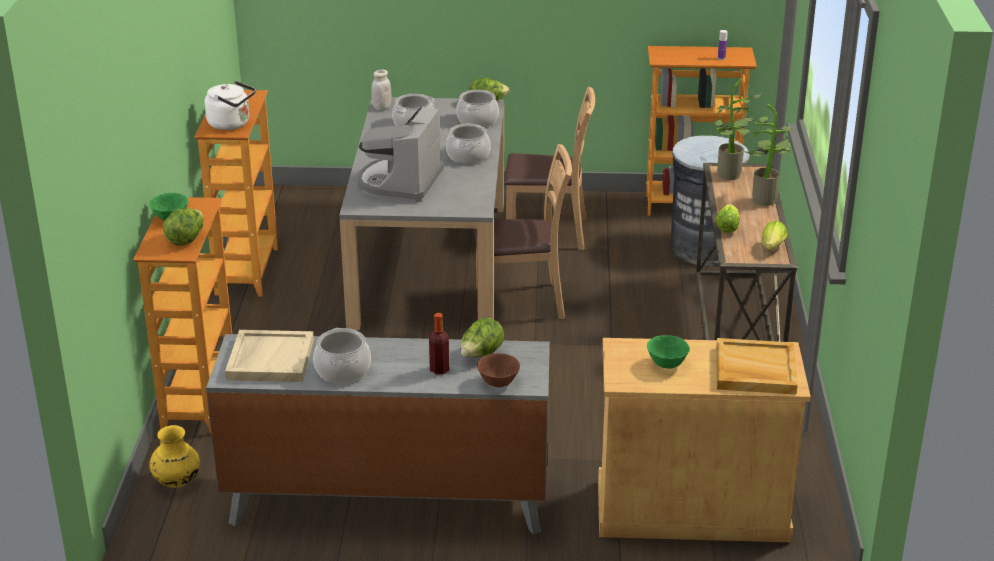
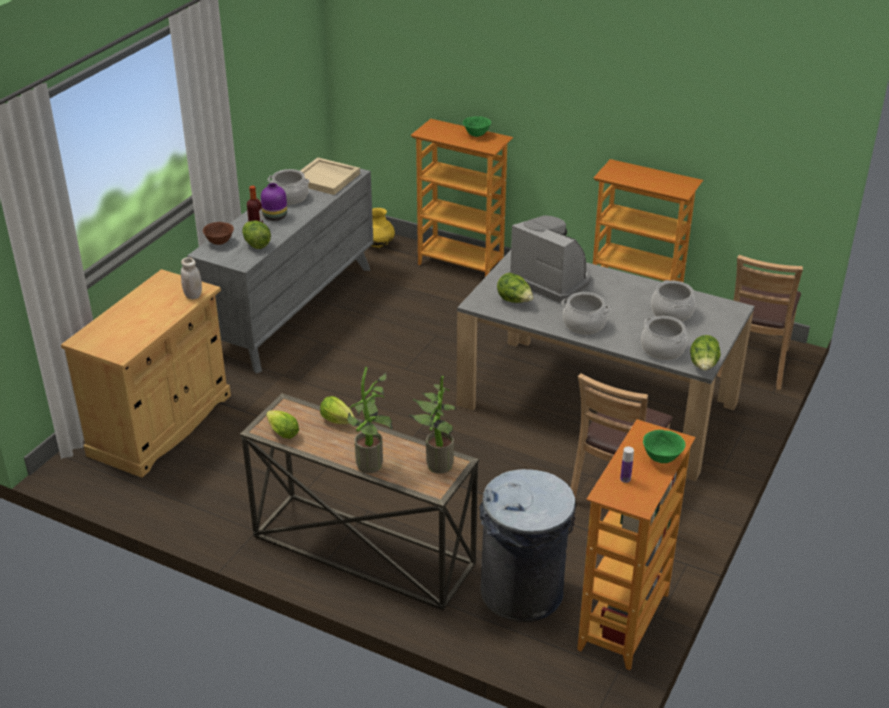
camera: 115 degrees right, 5 degrees up
lettuce [163,209,203,246] -> lettuce moved to [497,273,534,303]
white kettle [205,81,256,130] -> none
white jar [371,70,391,111] -> white jar moved to [181,257,202,299]
brown chair [474,144,572,319] -> brown chair moved to [717,255,803,390]
green bowl [647,335,690,369] -> green bowl moved to [643,430,685,463]
beige tray [716,338,798,395] -> none
none -> purple vase [261,183,287,221]

